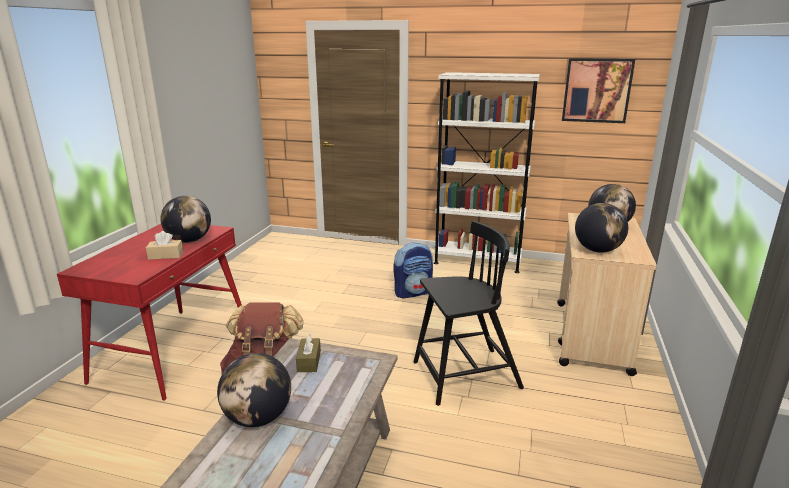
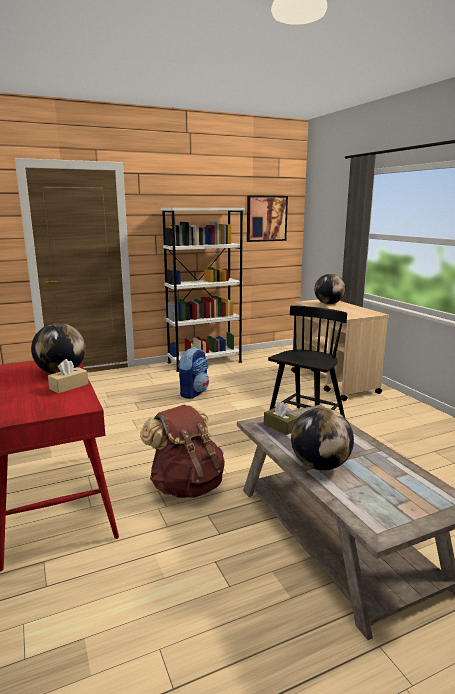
camera: 40 degrees left, 5 degrees down
globe [575,203,628,253] -> none

